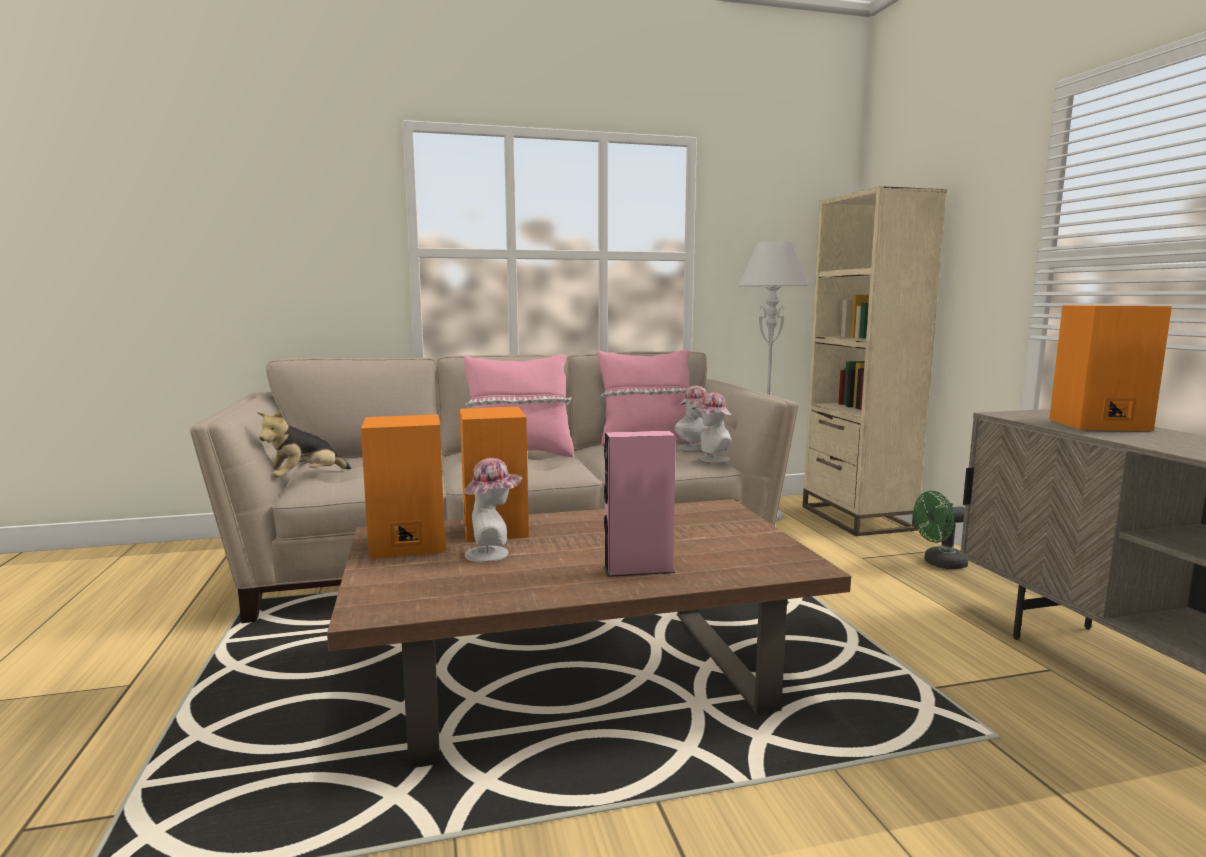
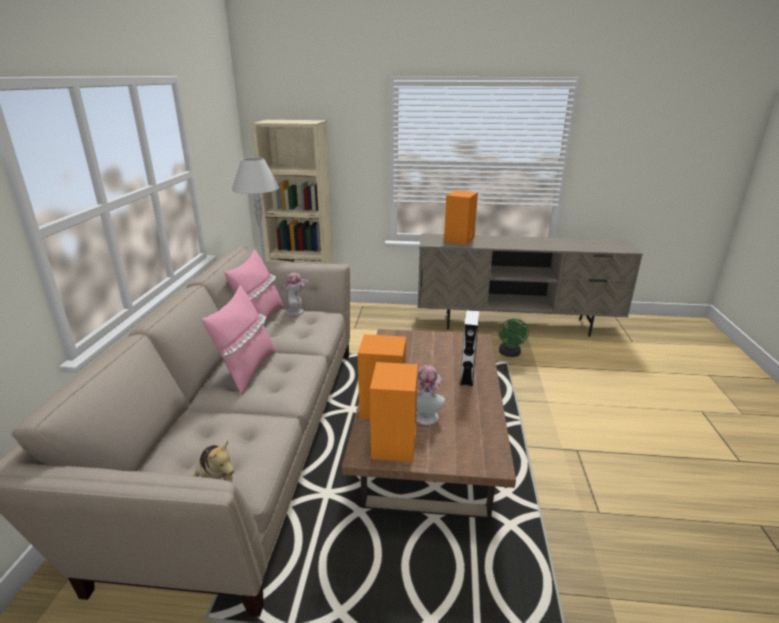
camera: 70 degrees left, 15 degrees up
pink speaker [604,431,676,577] -> white speaker [460,310,479,387]
hat [692,393,731,463] -> none
green fan [913,491,968,569] -> green fan moved to [498,319,529,357]

